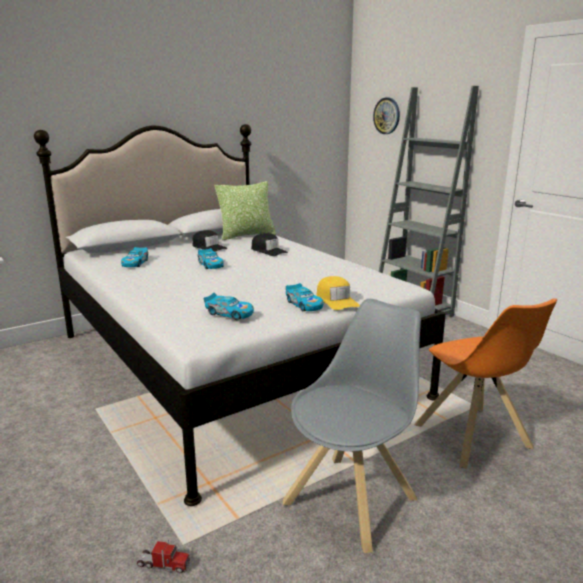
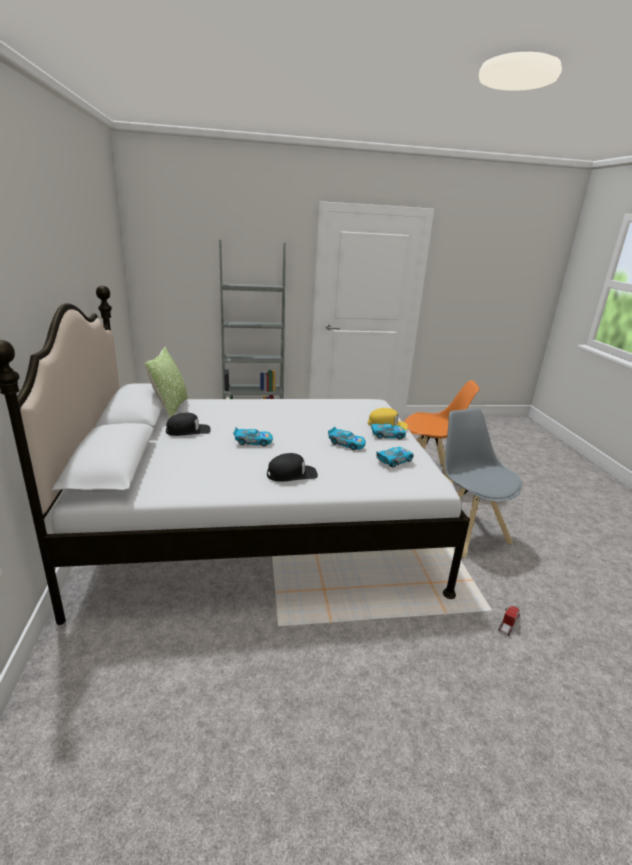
camera: 65 degrees left, 5 degrees up
toy car [121,247,148,267] -> toy car moved to [328,427,366,450]
black cap [251,233,288,256] -> black cap moved to [267,453,318,482]
wall clock [373,98,400,134] -> none

